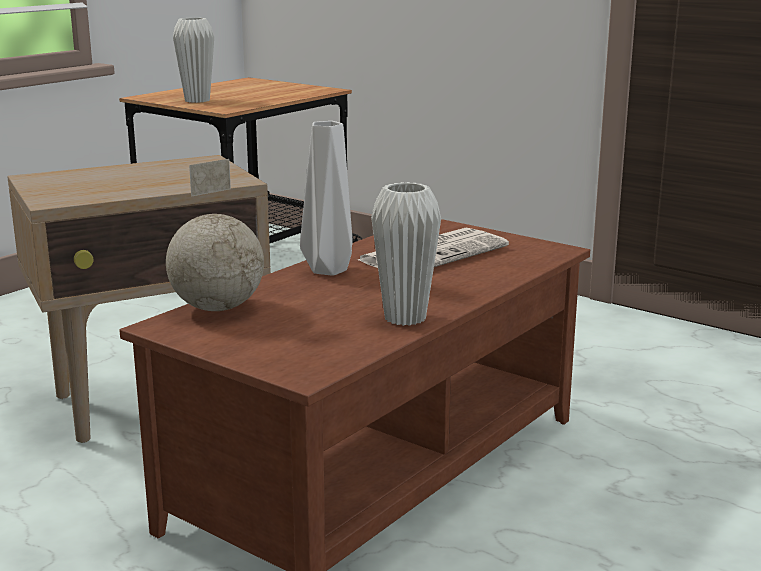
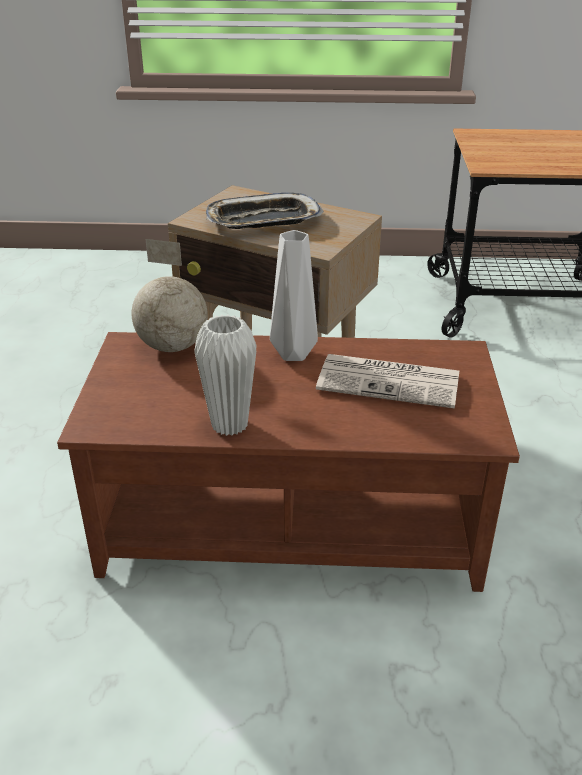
camera: 55 degrees right, 15 degrees up
white vase [173,18,214,103] -> none
none -> tray [206,192,324,229]

